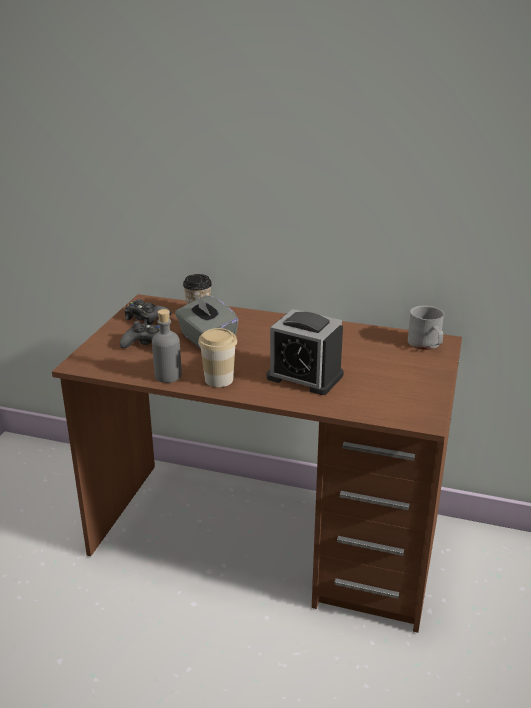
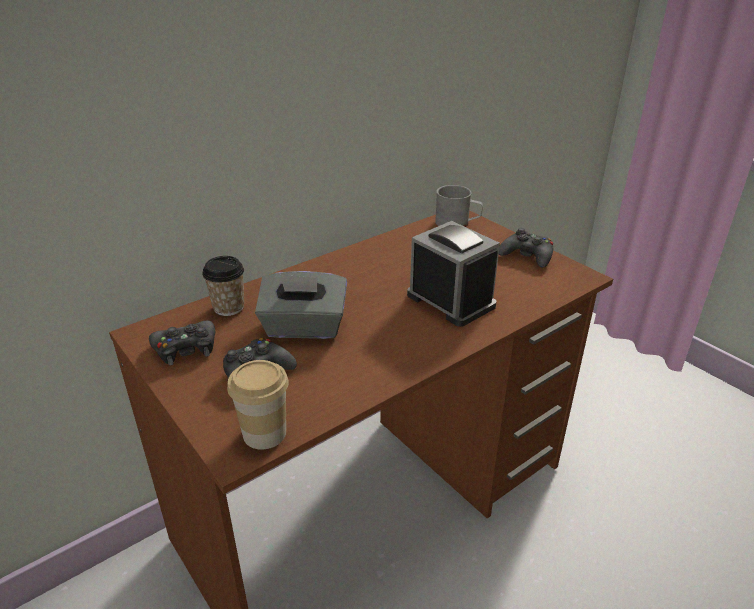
camera: 55 degrees left, 5 degrees up
grey bottle [152,309,182,383] -> none
cup [198,328,237,387] -> cup moved to [227,360,289,450]
alarm clock [266,309,344,395] -> alarm clock turned 105 degrees counterclockwise [407,221,500,327]
none -> black game controller [499,228,553,268]

